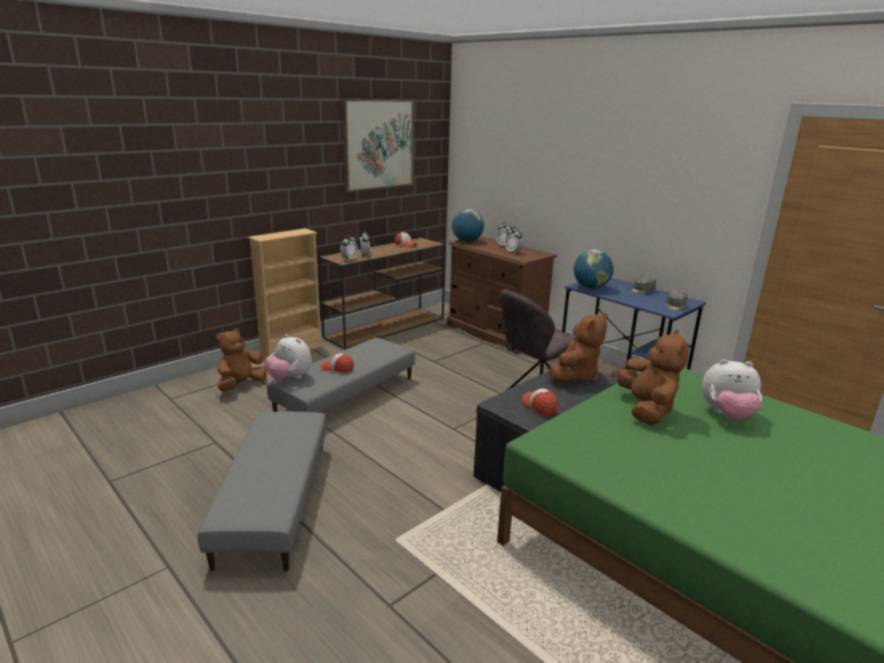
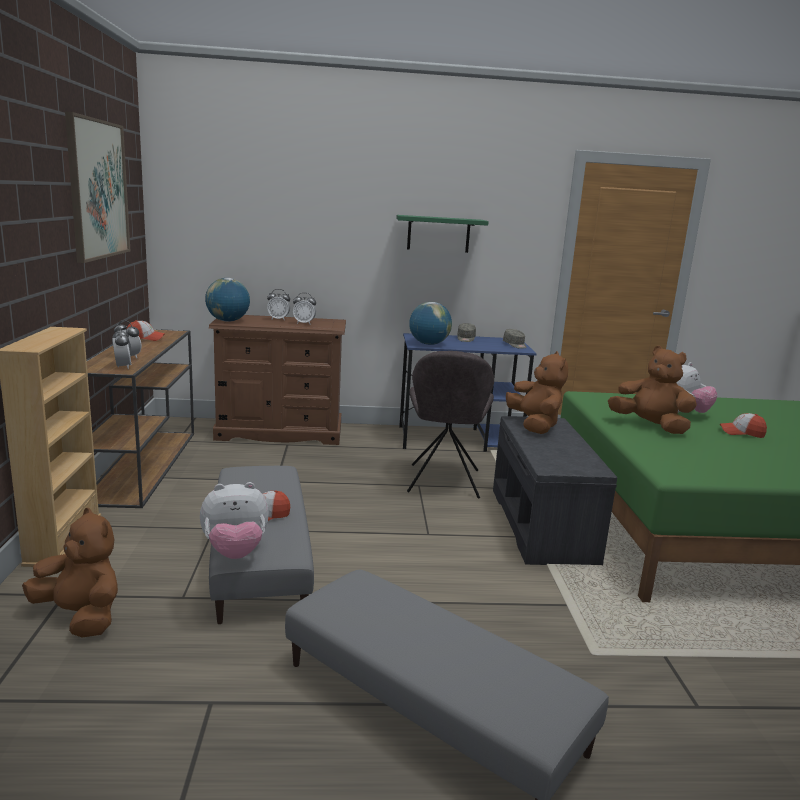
camera: 50 degrees left, 5 degrees down
brown plush toy [216,328,267,391] -> brown plush toy turned 135 degrees clockwise [22,508,118,638]
cap [522,388,558,416] -> cap moved to [720,413,767,438]
none -> green shelf [396,215,489,253]

